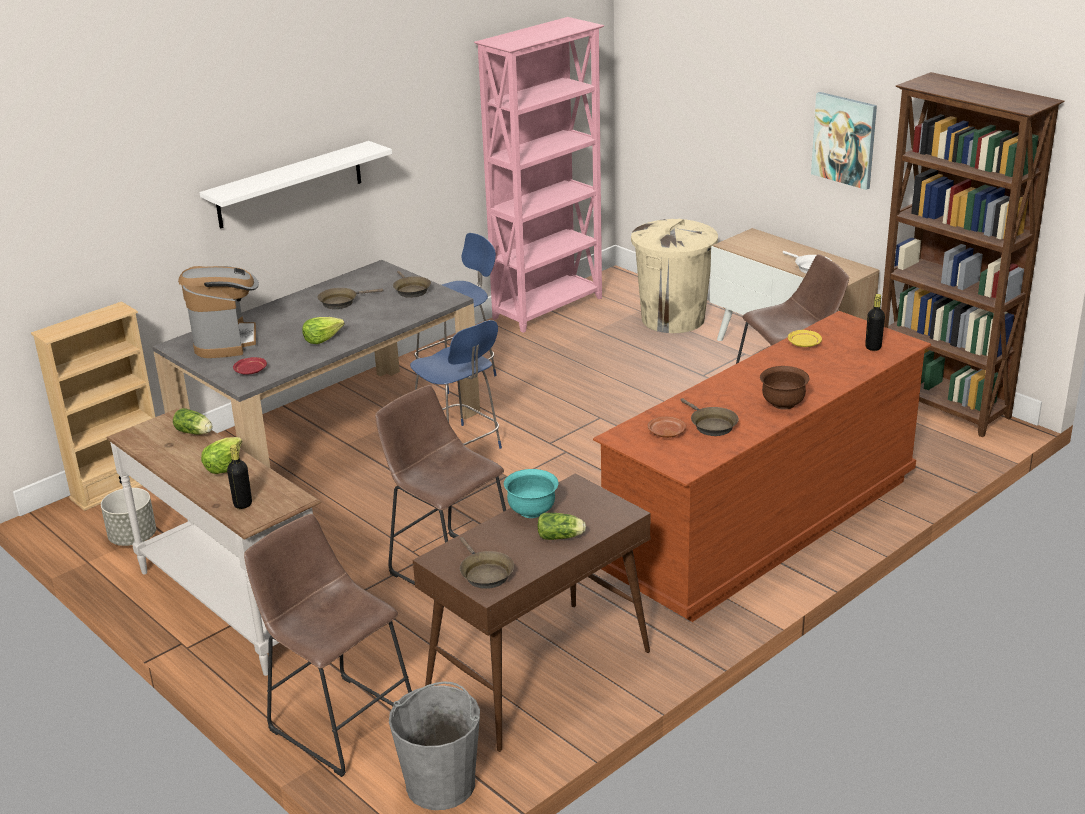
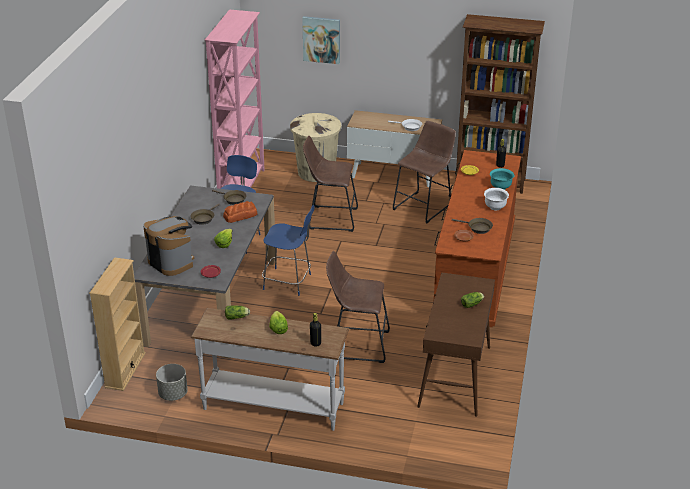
camera: 35 degrees left, 5 degrees up
white shelf [200,141,392,229] -> none
brown stool [244,514,412,777] -> brown stool moved to [303,136,358,232]
grey bucket [389,681,480,810] -> none
brown frying pan [460,537,514,589] -> none
turquoise bowl [504,469,558,518] -> turquoise bowl moved to [490,168,514,190]
brown bowl [760,366,809,410] -> white bowl [484,188,509,210]
picture [811,92,877,190] -> picture moved to [302,16,340,64]
none -> bread [223,201,257,223]

